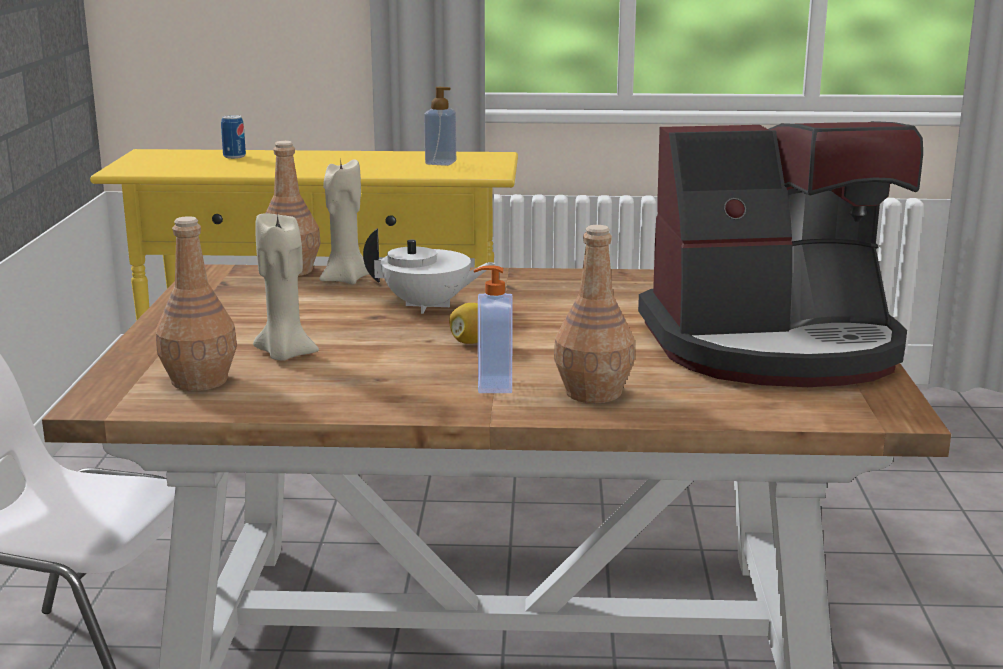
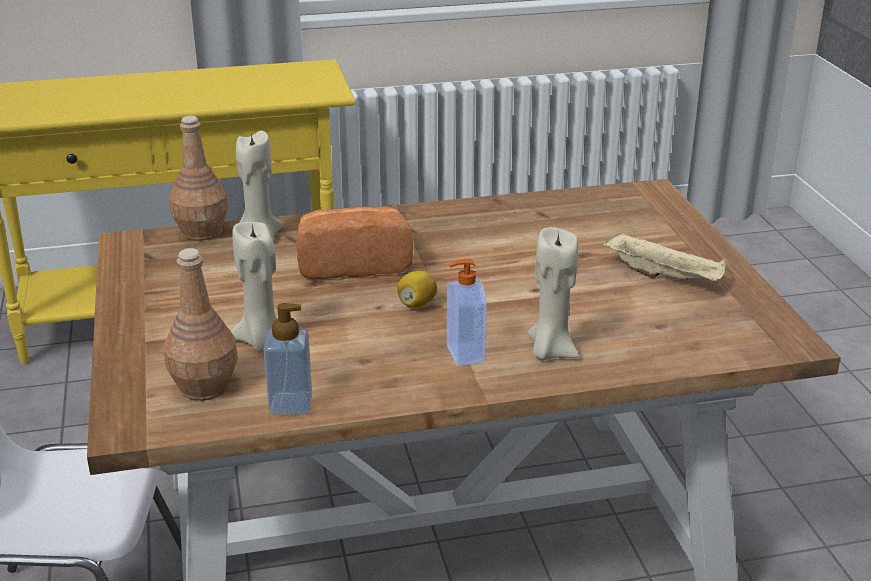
camera: 15 degrees left, 10 degrees up
can [221,115,246,159] -> none
white teapot [363,228,496,314] -> bread [296,206,413,279]
soap dispenser [424,87,456,166] -> soap dispenser moved to [264,303,312,415]
brown bottle [554,225,635,403] -> beige candle [528,227,579,360]
coffee machine [638,121,923,387] -> beige tray [604,232,727,281]

